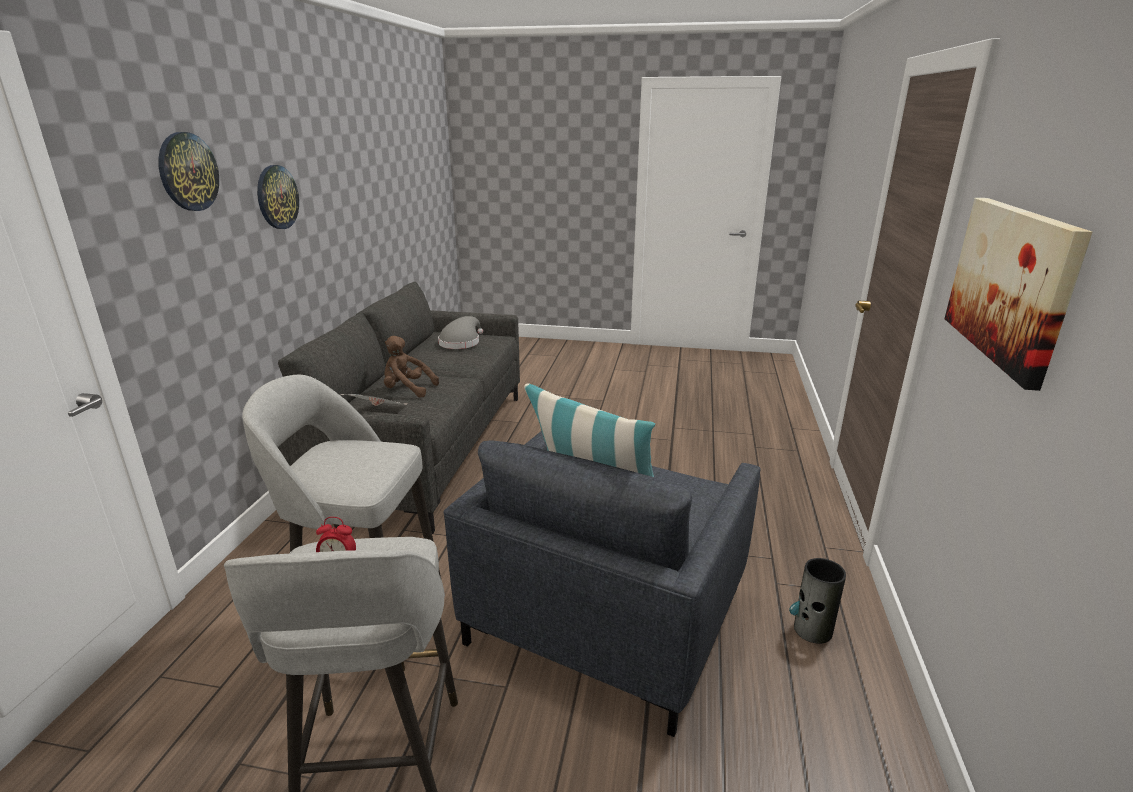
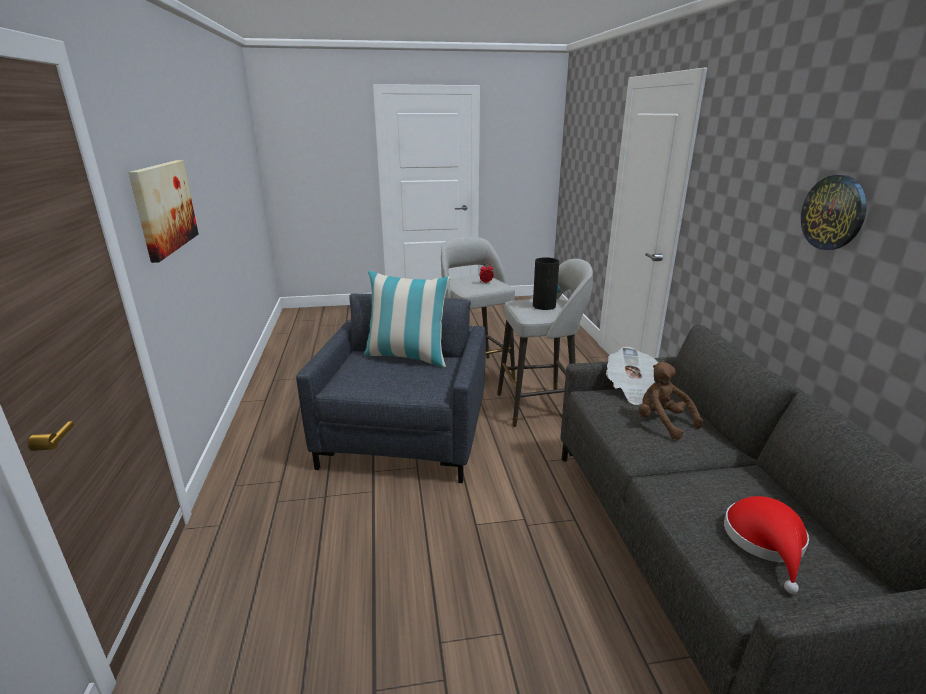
camera: 160 degrees right, 0 degrees up
wall clock [158,132,219,211] -> none
brown plush toy [384,336,439,397] -> brown plush toy turned 120 degrees counterclockwise [639,362,703,440]
grey hat [438,316,483,349] -> red hat [724,496,809,594]
vase [789,558,846,644] -> vase moved to [533,257,561,310]

